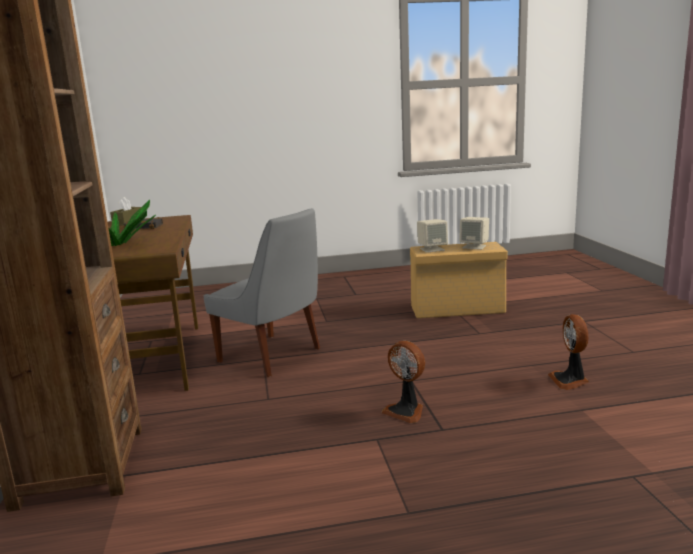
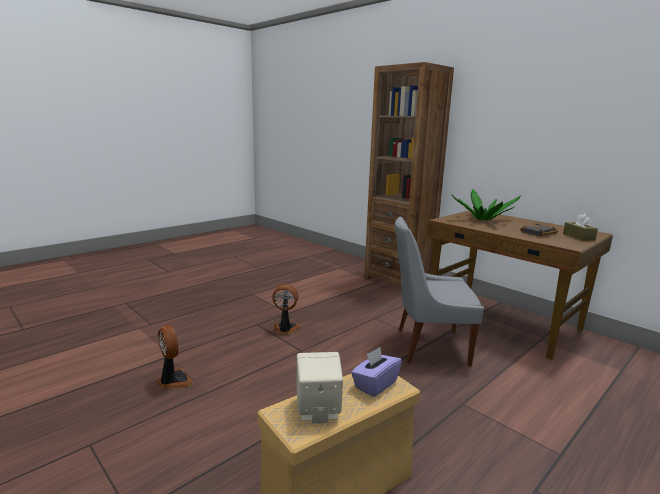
camera: 145 degrees right, 0 degrees up
beige speaker [417,219,448,253] -> purple tissue box [351,347,402,397]

